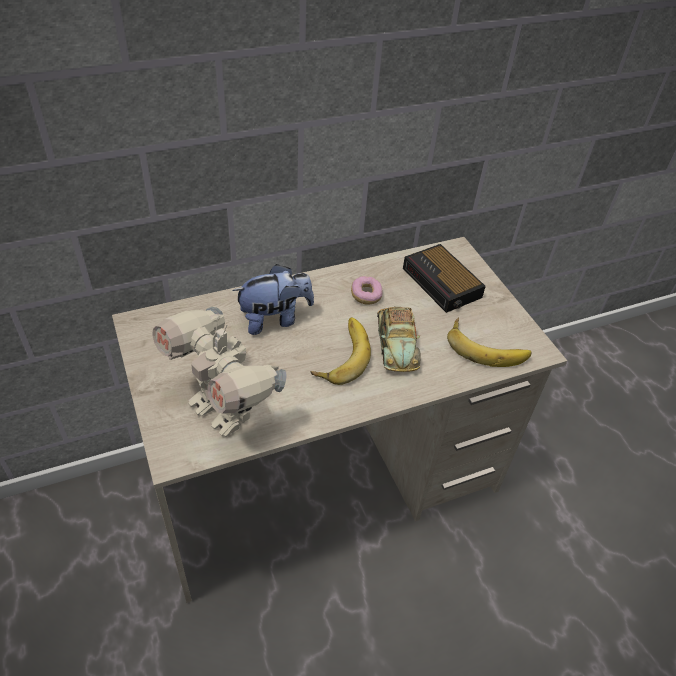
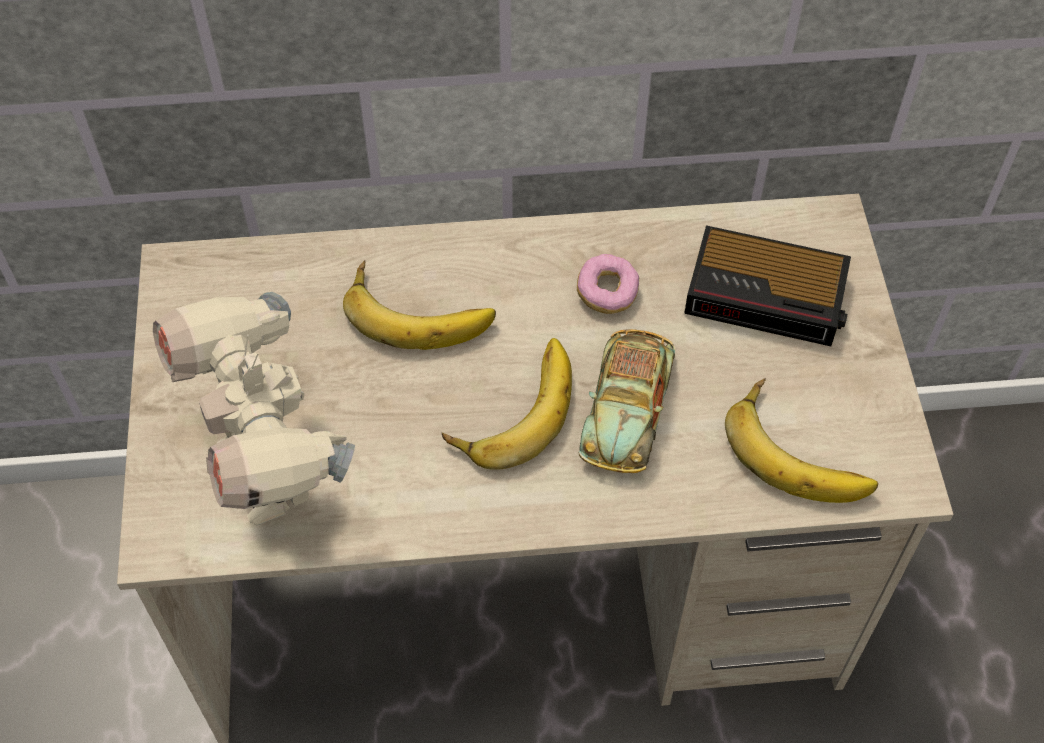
camera: 20 degrees right, 10 degrees up
plush toy [232,264,314,335] -> banana [343,260,496,350]
alarm clock [403,244,486,313] -> alarm clock turned 60 degrees counterclockwise [684,225,851,346]

